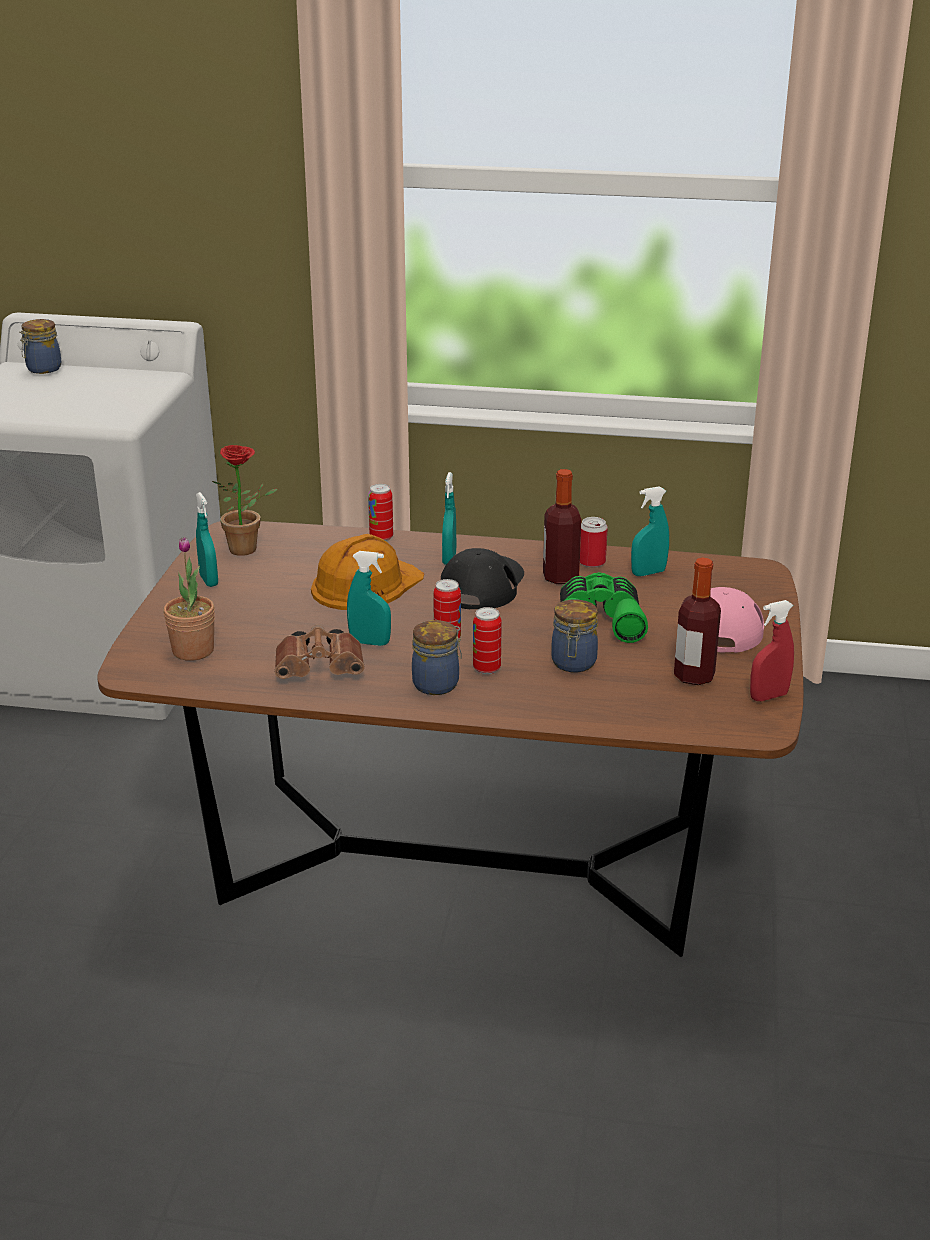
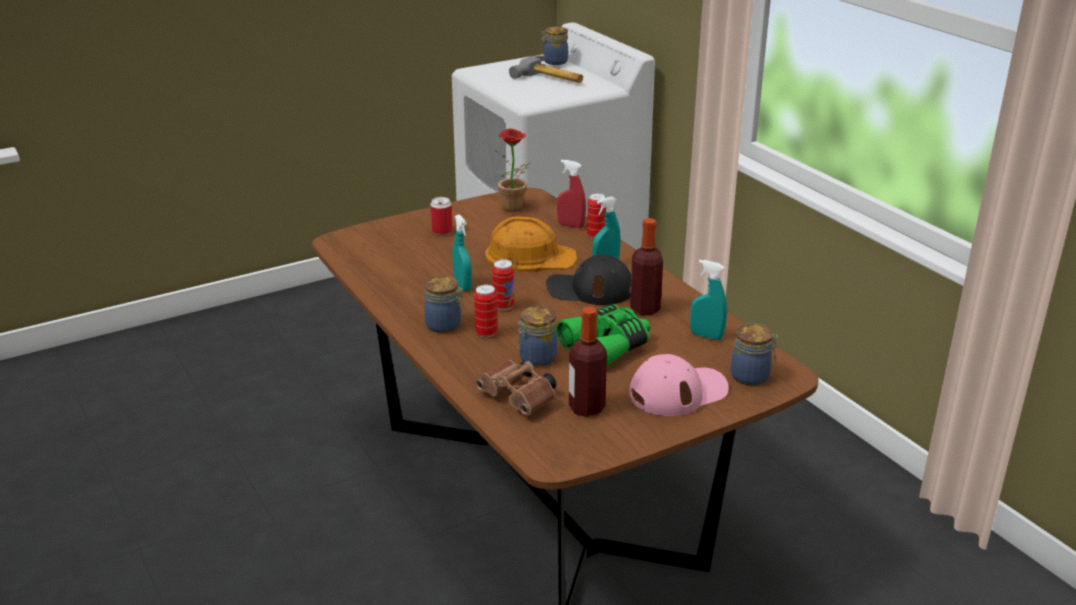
camera: 50 degrees right, 0 degrees up
potted plant [163,537,215,661] -> none
turquoise spray bottle [196,492,218,587] -> none
brown binoculars [275,624,365,679] -> brown binoculars moved to [475,360,557,415]
black cap [441,548,524,609] -> black cap turned 150 degrees counterclockwise [546,255,631,305]
can [580,517,608,567] -> can moved to [430,197,453,235]
red spray bottle [750,600,794,701] -> red spray bottle moved to [557,160,586,228]
none -> hammer [509,55,583,83]
none -> jar [731,323,778,386]

